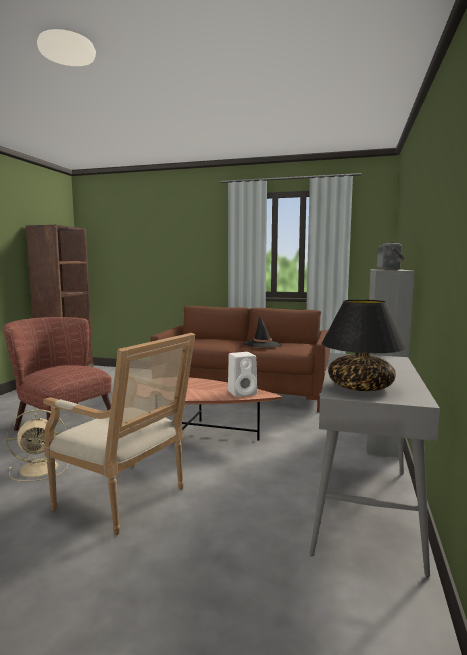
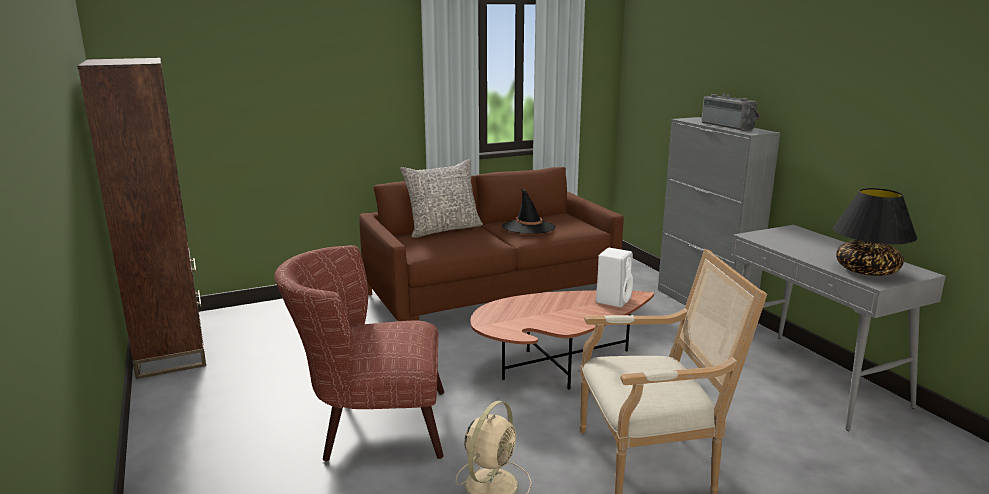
camera: 40 degrees left, 10 degrees up
none -> grey pillow [400,159,483,238]

